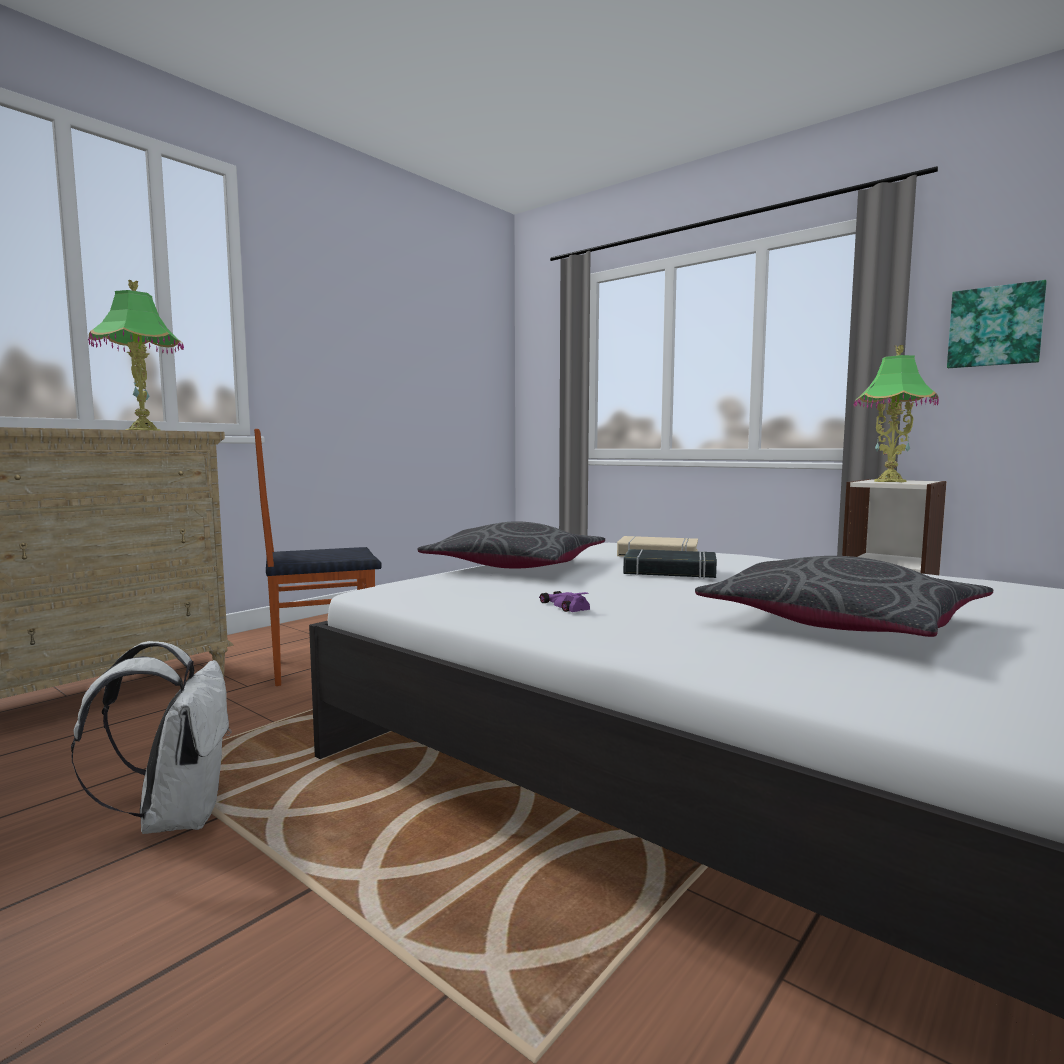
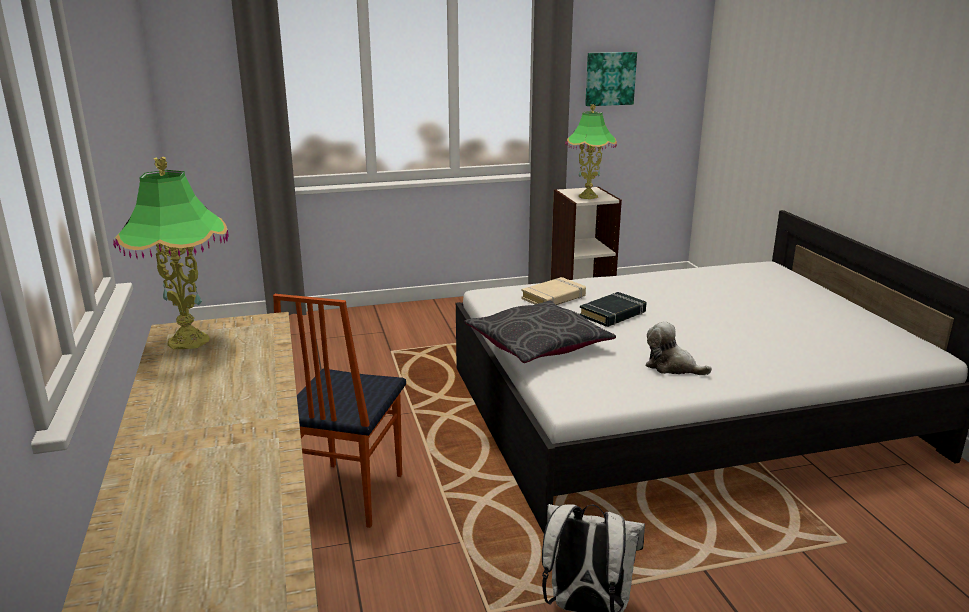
camera: 55 degrees left, 15 degrees up
purple toy car [539,591,590,612] -> plush toy [646,321,712,375]
grey pillow [695,556,993,637] -> none

